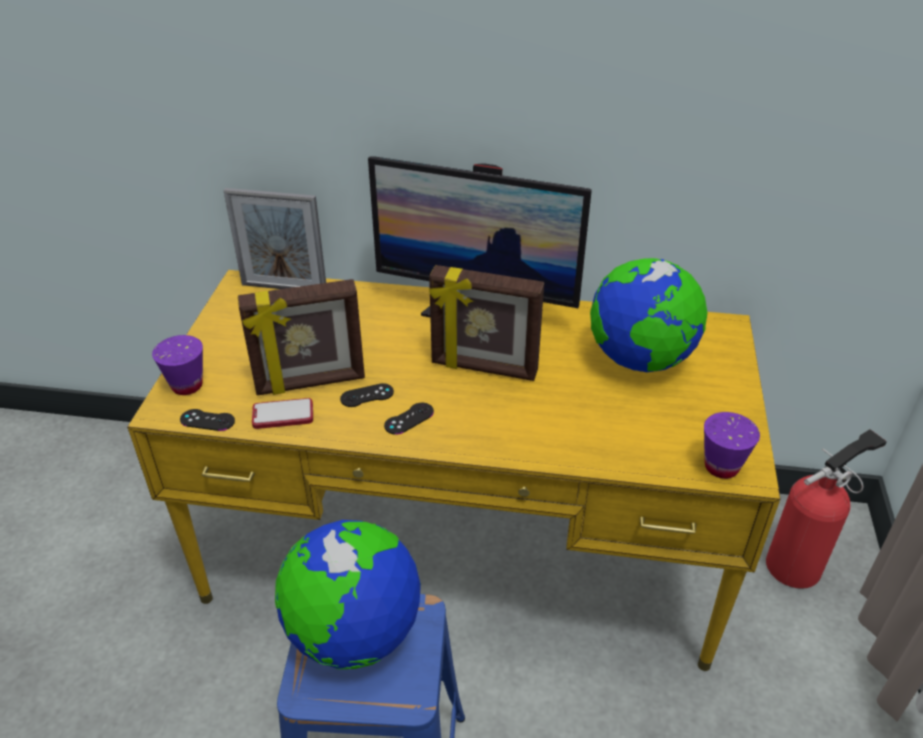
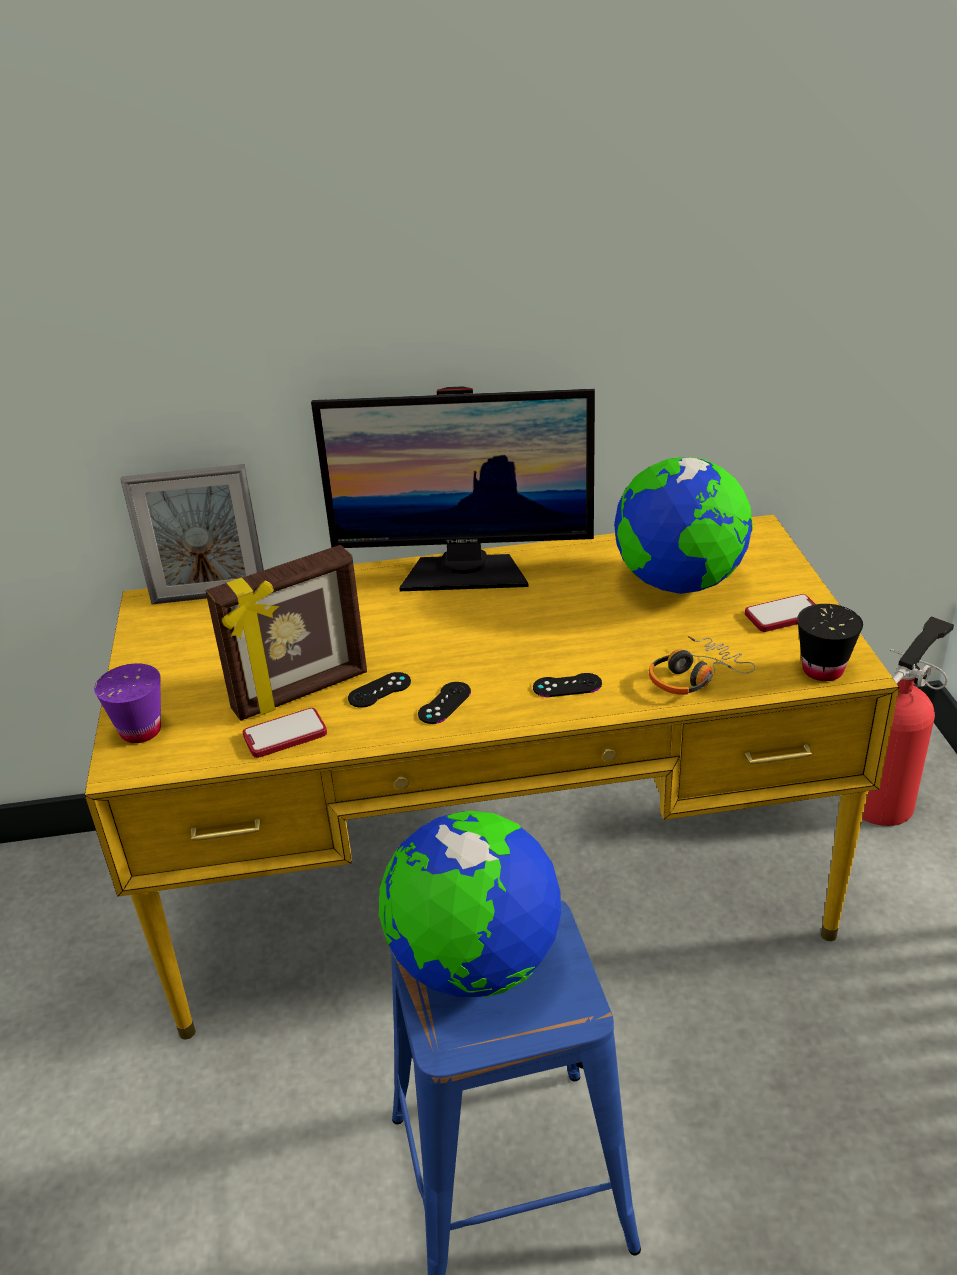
camera: 15 degrees left, 5 degrees down
black game controller [180,409,235,431] -> black game controller moved to [533,673,602,697]
picture frame [429,265,544,381] -> none
purple cup [704,412,760,479] -> black cup [797,604,863,681]
none -> headphones [649,636,755,695]
none -> phone [745,594,815,632]

